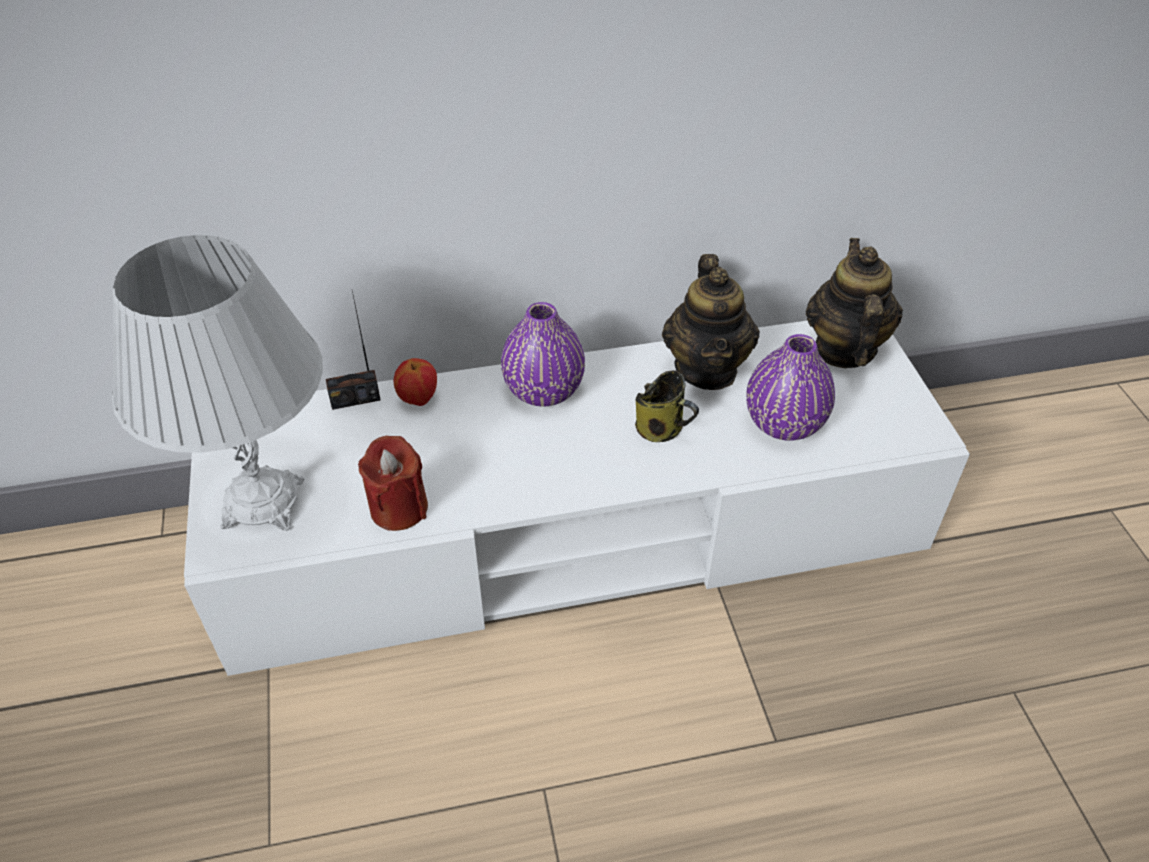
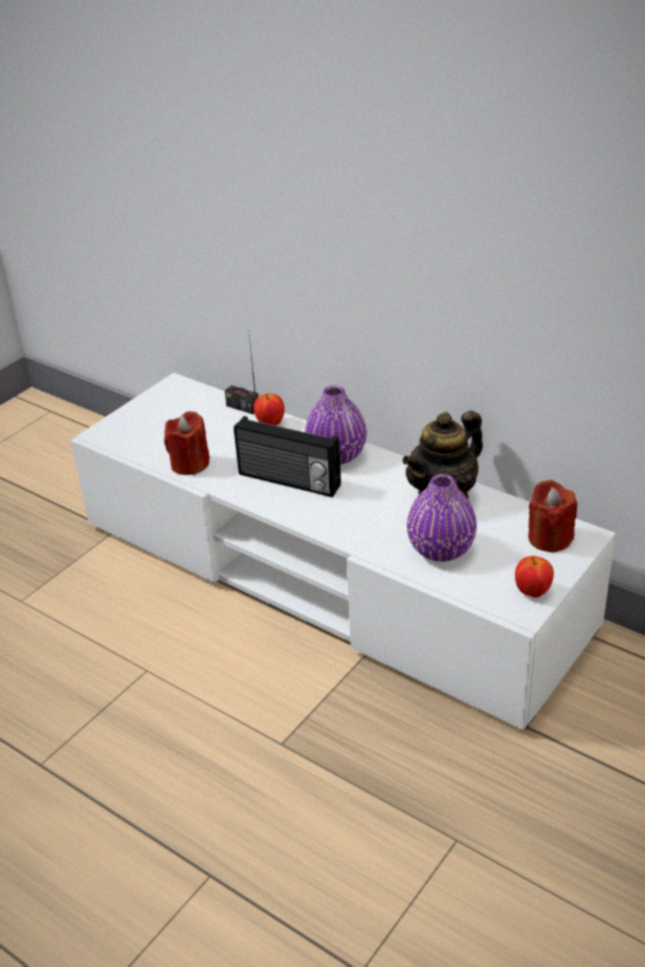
camera: 50 degrees right, 10 degrees down
white table lamp [112,235,323,531] -> none
mug [635,370,699,442] -> none
teapot [806,238,903,368] -> red candle [528,480,577,552]
none -> radio [234,416,341,497]
none -> apple [515,556,554,598]

